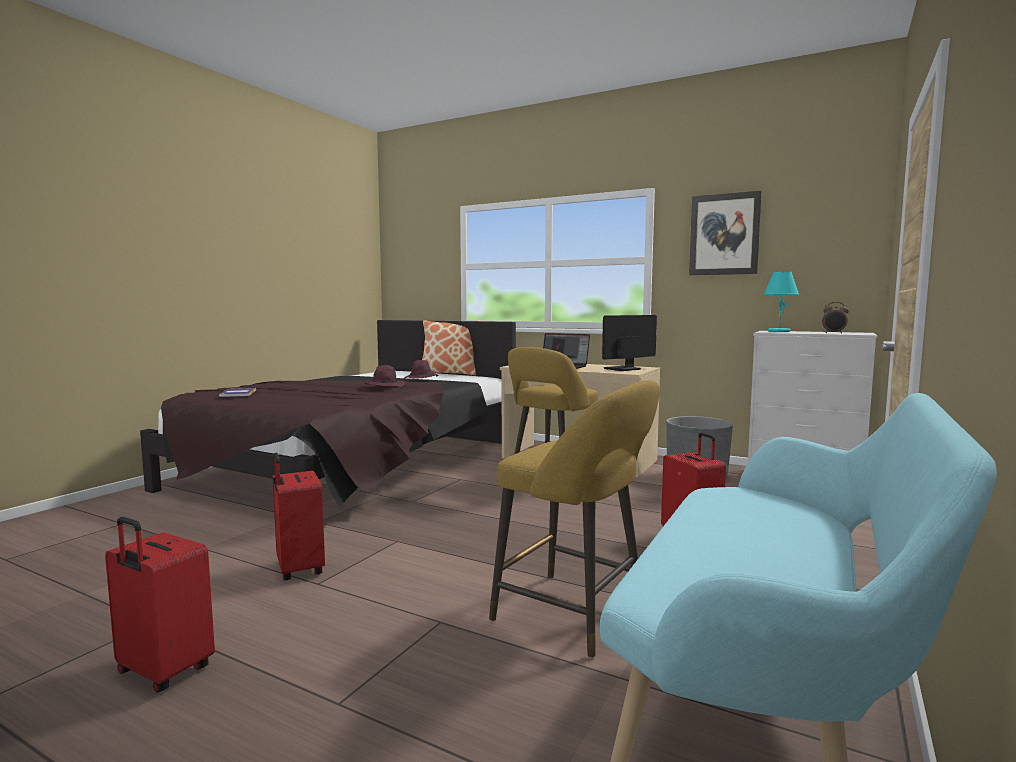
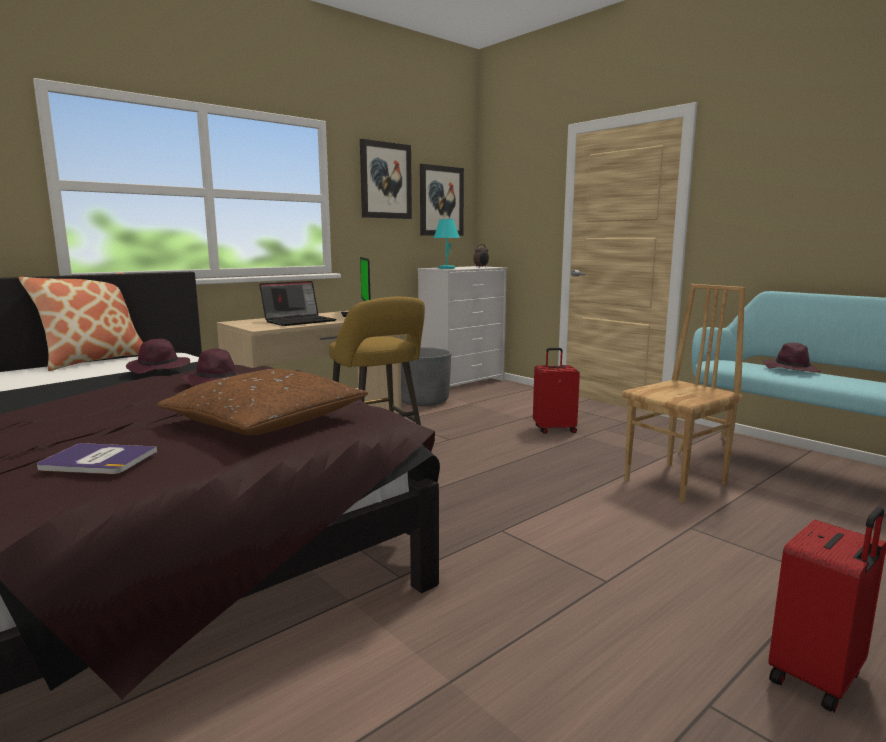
camera: 70 degrees left, 5 degrees up
red suitcase [273,453,325,581] -> none
yellow stool [489,380,660,658] -> brown chair [622,284,745,503]
none -> brown pillow [157,369,368,435]
none -> picture [420,164,464,236]
none -> purple hat [763,343,821,372]

